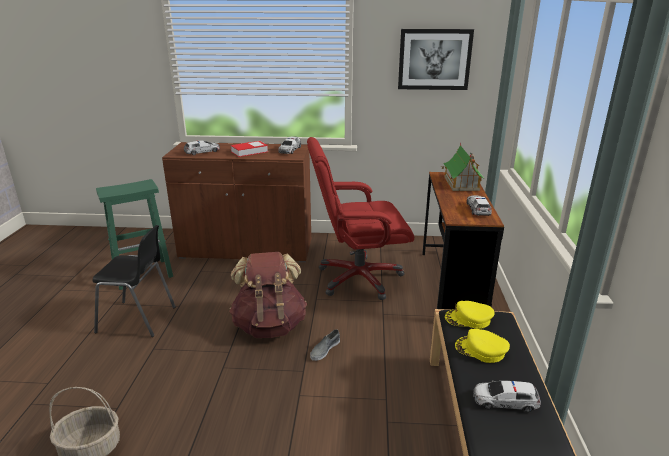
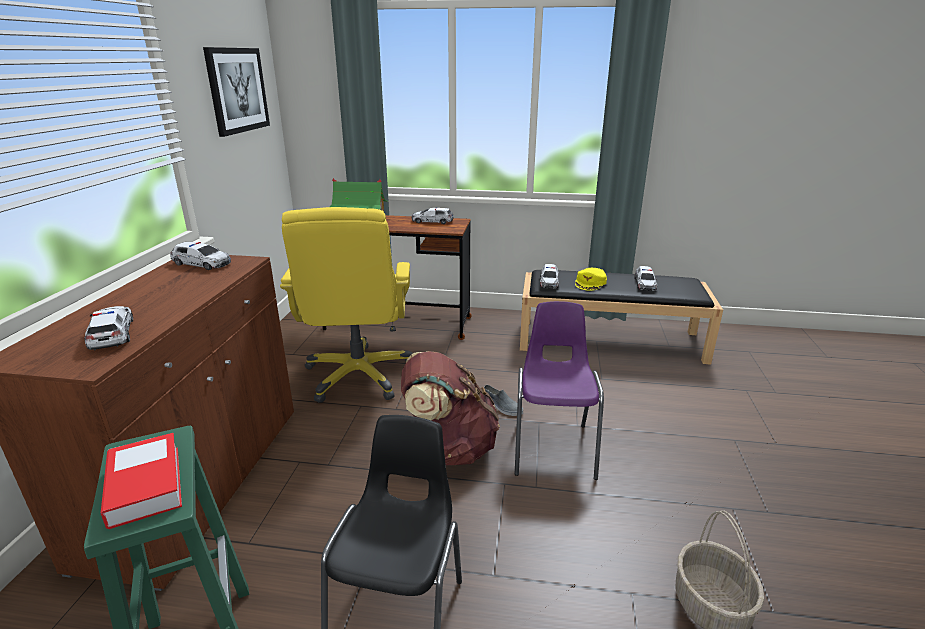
camera: 85 degrees left, 0 degrees up
book [231,141,268,157] -> book moved to [101,433,182,529]
red office chair [307,137,414,300] -> yellow office chair [280,207,413,403]
yellow cap [445,301,495,329] -> toy car [540,264,559,289]
none -> purple chair [515,301,604,480]

